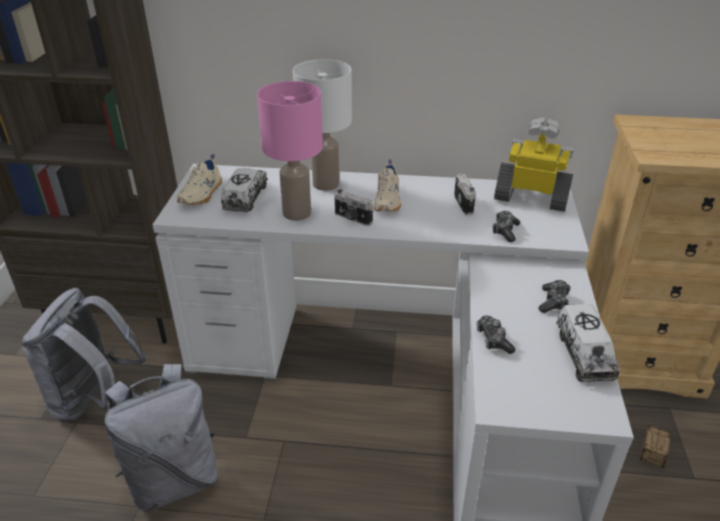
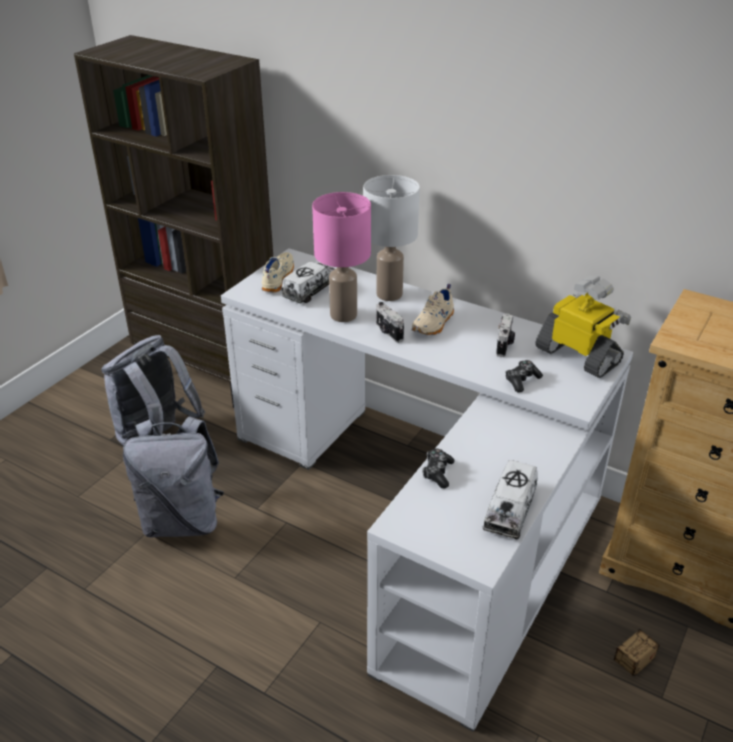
camera: 25 degrees right, 0 degrees up
beige shoe [177,154,222,205] -> beige shoe turned 150 degrees clockwise [262,252,294,292]
game controller [538,280,571,313] -> none

